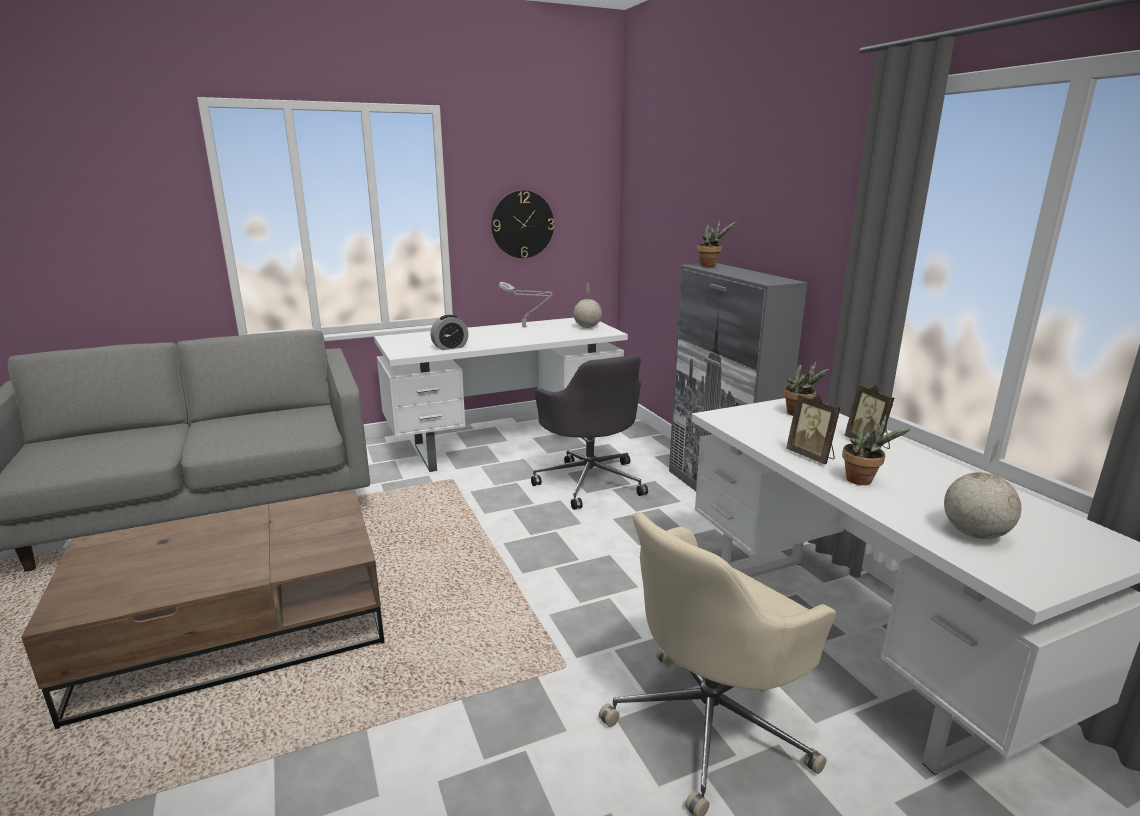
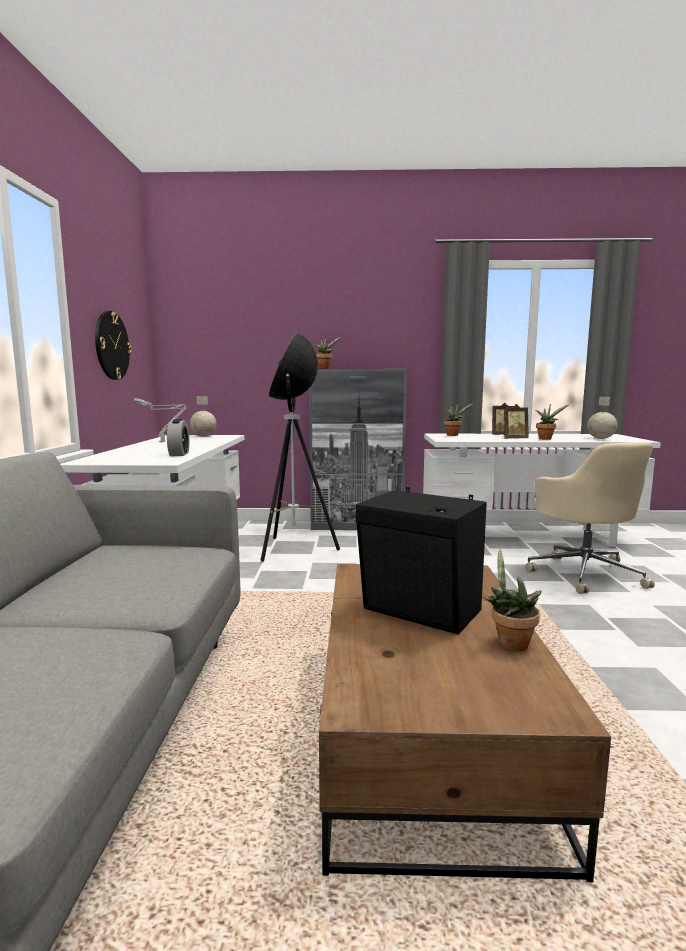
camera: 65 degrees left, 10 degrees down
grey office chair [531,354,648,510] -> floor lamp [260,333,340,562]
none -> black speaker [356,487,487,635]
none -> potted plant [483,549,542,651]

